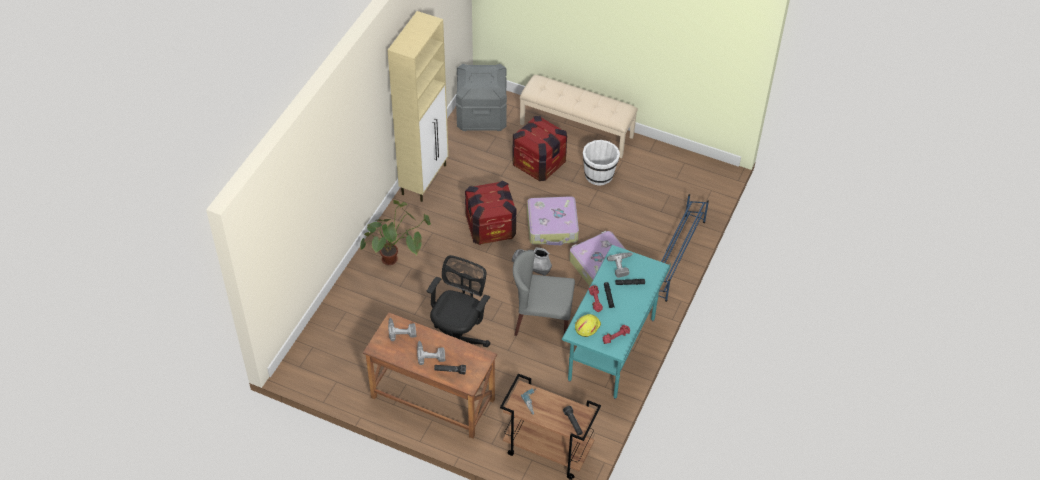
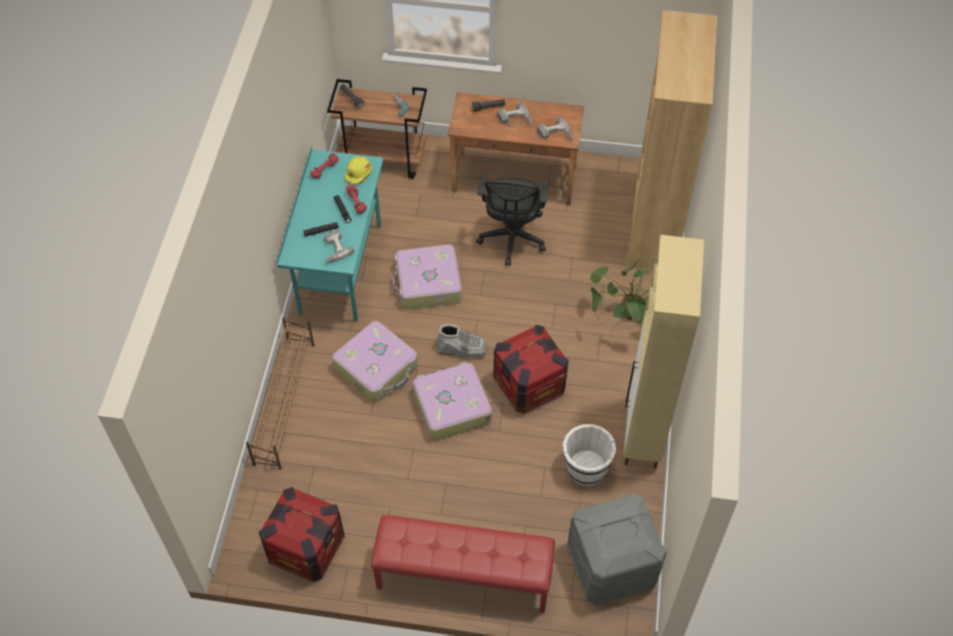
camera: 165 degrees right, 5 degrees up
crate [512,116,567,181] -> crate moved to [259,487,345,582]
grey chair [513,250,575,336] -> suitcase [393,244,462,309]
beige bench [520,75,638,158] -> red bench [371,515,555,613]
white bucket [583,140,620,186] -> white bucket moved to [563,424,616,486]
blue shoe rack [658,194,709,302] -> brown shoe rack [246,317,314,469]
none -> brown bookcase [626,10,717,269]

